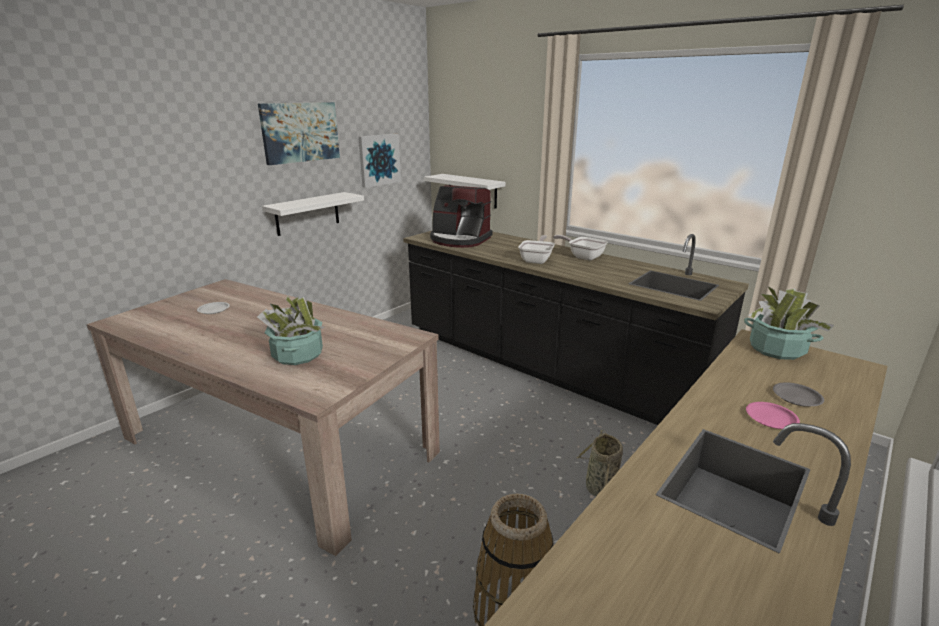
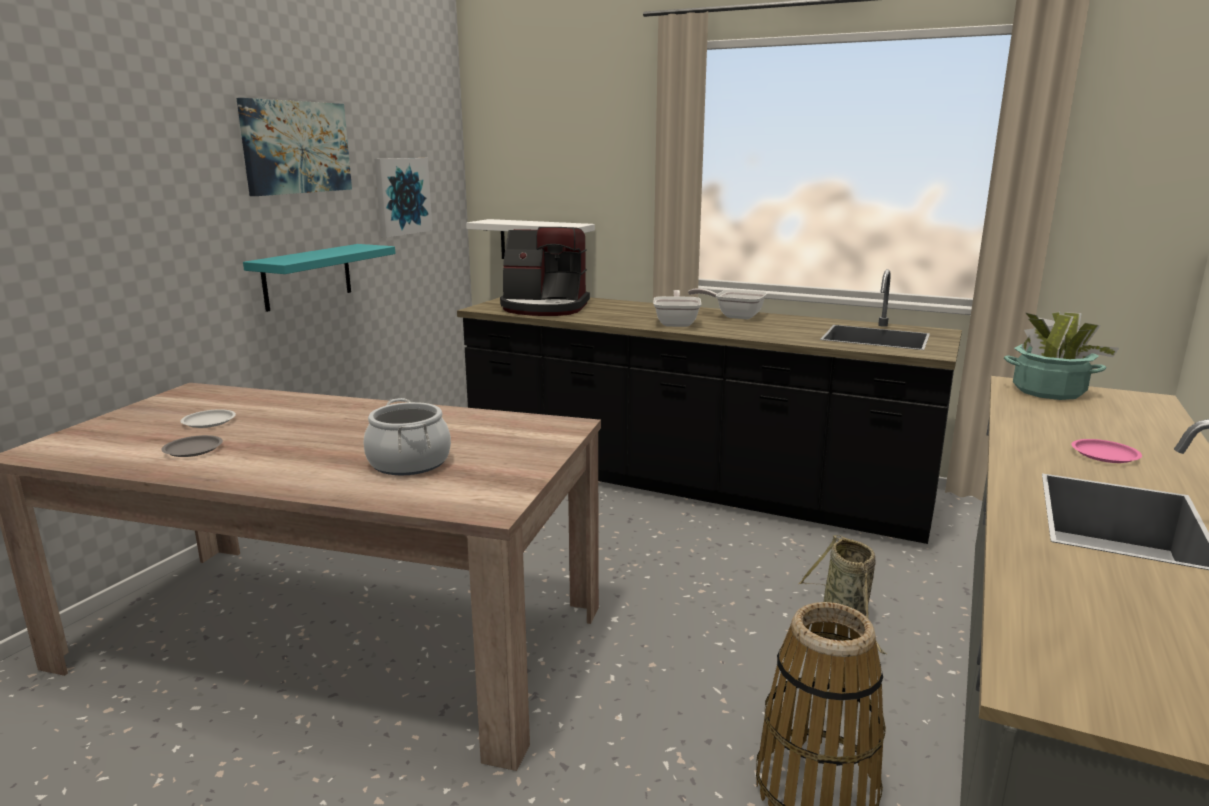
camera: 15 degrees left, 5 degrees down
potted plant [257,295,324,365] -> cooking pot [364,398,451,475]
white shelf [262,192,364,236] -> turquoise shelf [243,244,396,312]
grey plate [773,382,824,407] -> grey plate moved to [161,435,223,457]

